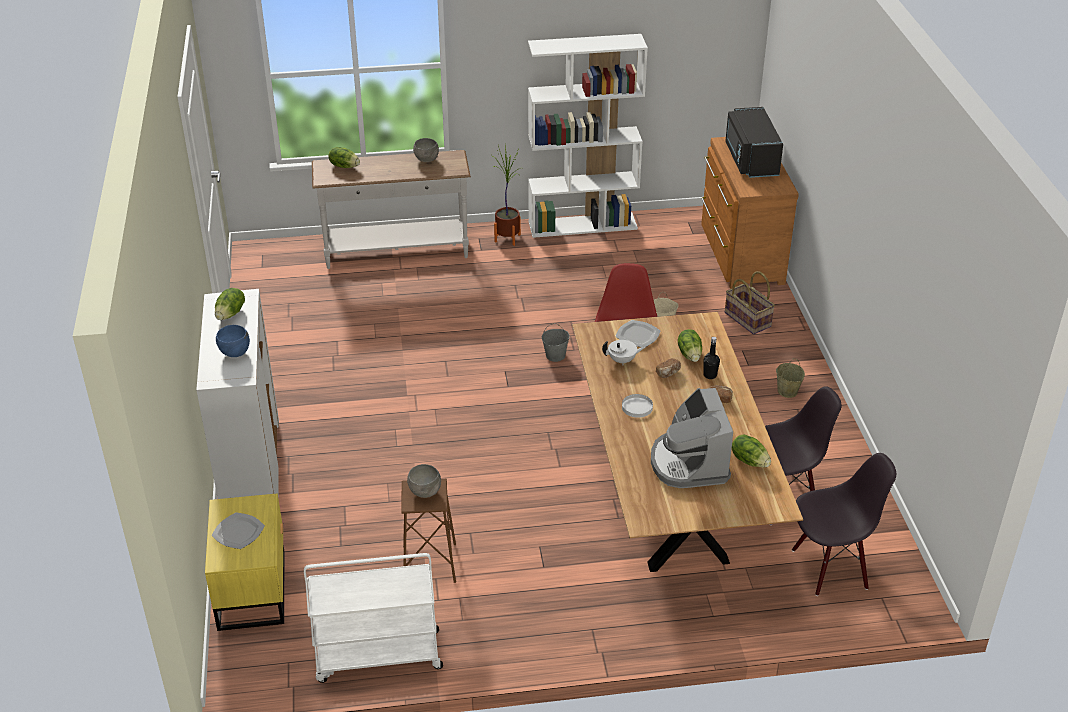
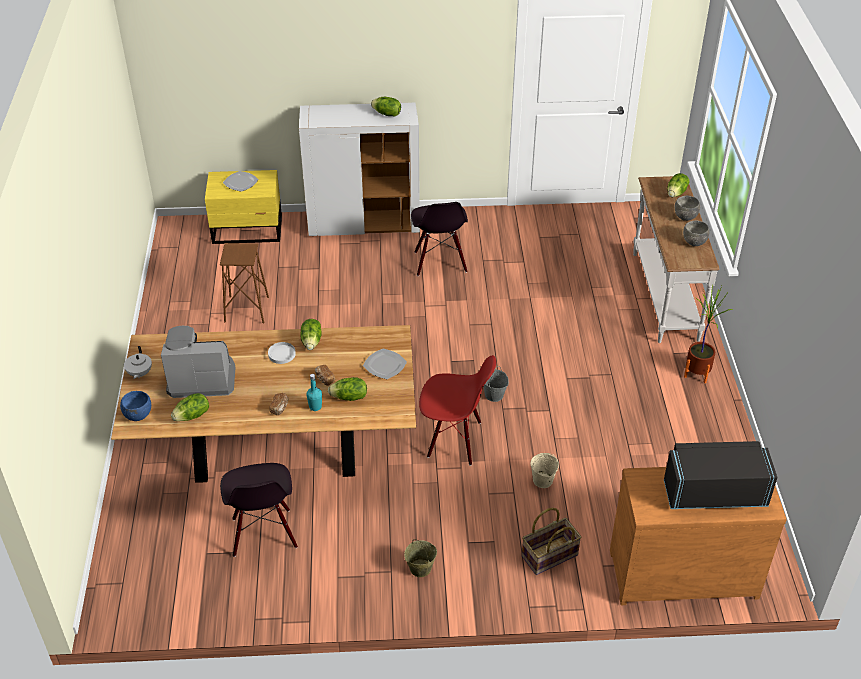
camera: 95 degrees right, 5 degrees up
blue bowl [216,325,250,357] -> blue bowl moved to [120,391,151,421]
white cart [304,553,443,683] -> none
grey bowl [407,464,441,498] -> grey bowl moved to [675,196,700,221]
white bookcase [528,34,648,238] -> none
white teapot [602,340,645,365] -> white teapot moved to [124,346,152,379]
black bottle [703,337,720,379] -> turquoise bottle [307,374,322,411]
black chair [792,453,896,596] -> black chair moved to [411,202,468,276]
none -> lettuce [301,319,322,350]

